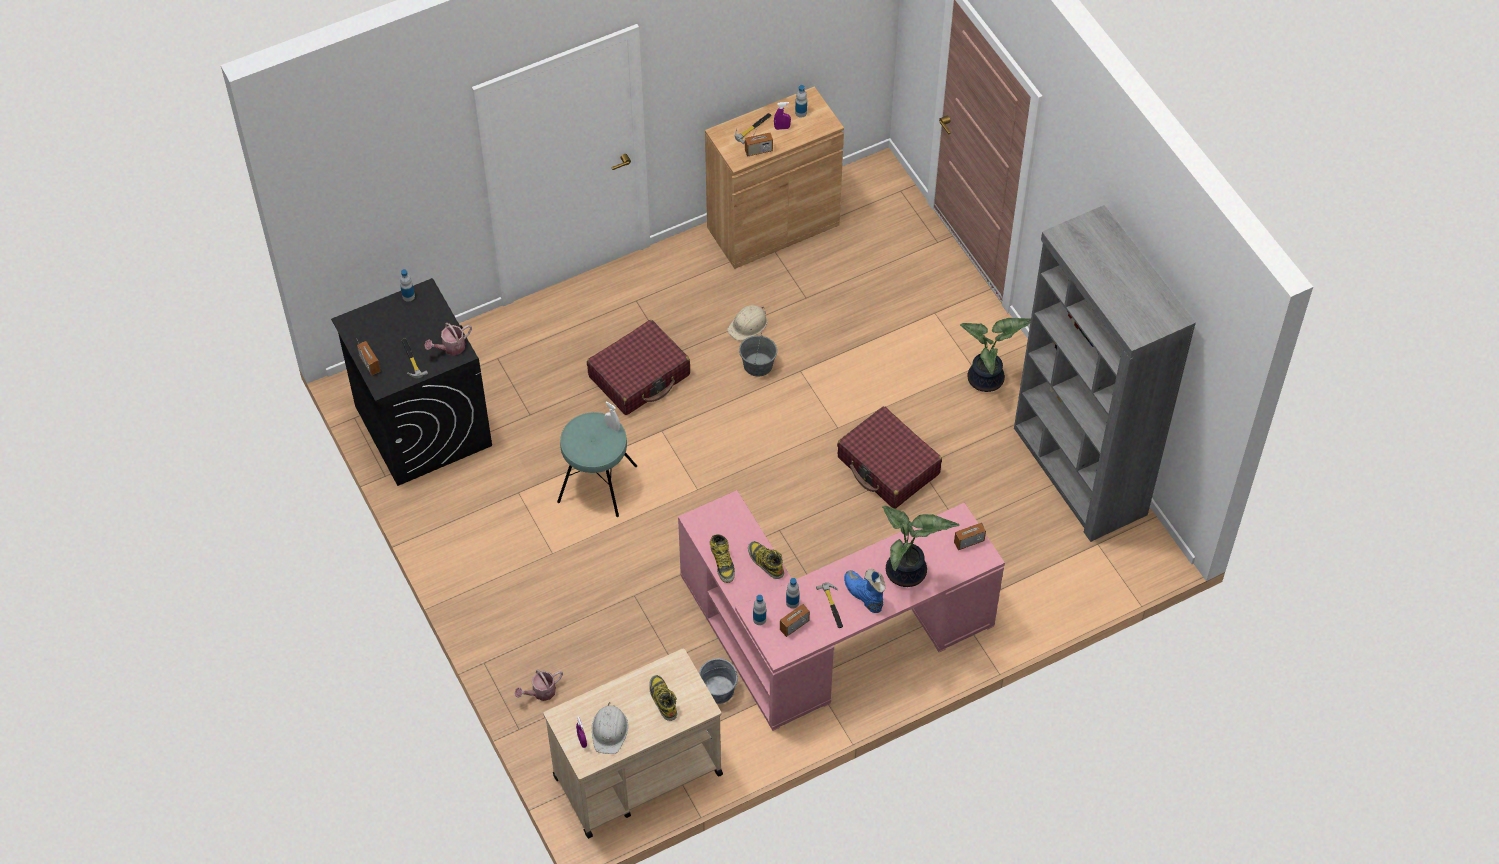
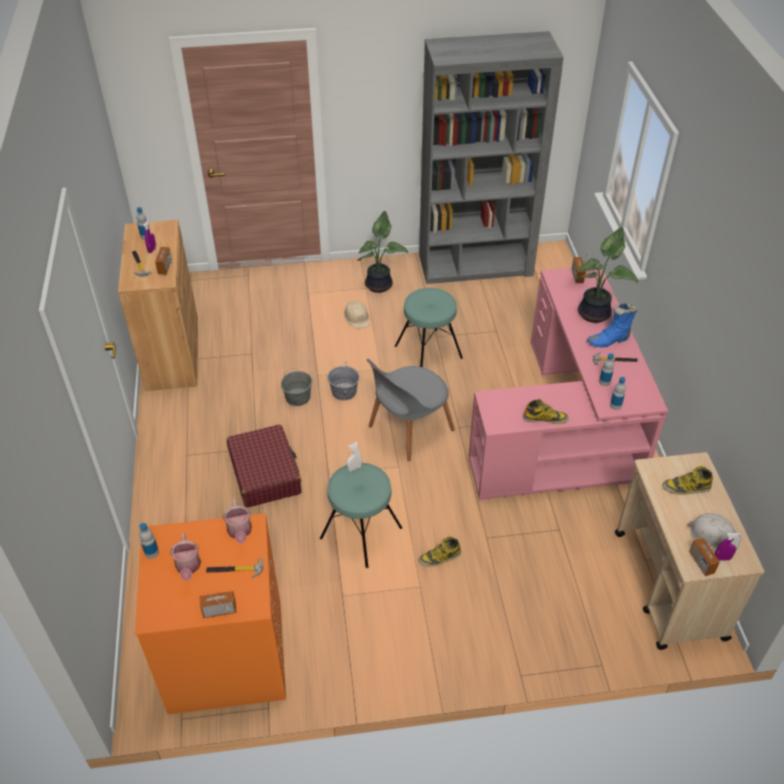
camera: 70 degrees left, 10 degrees down
black washing machine [331,278,492,486] -> orange washing machine [135,513,286,714]
watering can [515,669,563,701] -> watering can moved to [170,533,201,581]
grey bucket [699,658,738,704] -> grey bucket moved to [327,362,360,400]
beige hard hat [727,305,767,341] -> beige hard hat moved to [344,301,370,329]
boot [748,541,784,579] -> boot moved to [418,536,461,567]
radio [780,604,810,637] -> radio moved to [689,538,722,576]
red suitcase [837,406,942,509] -> turquoise stool [395,288,463,367]
none -> grey chair [366,359,455,461]

